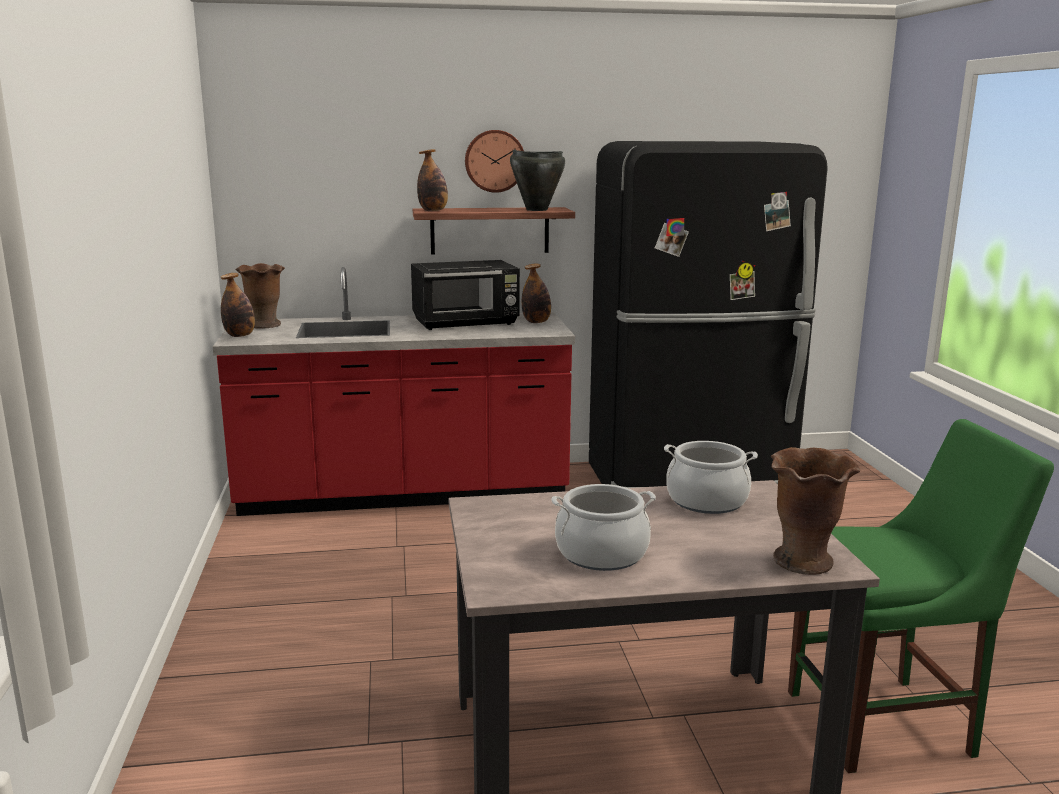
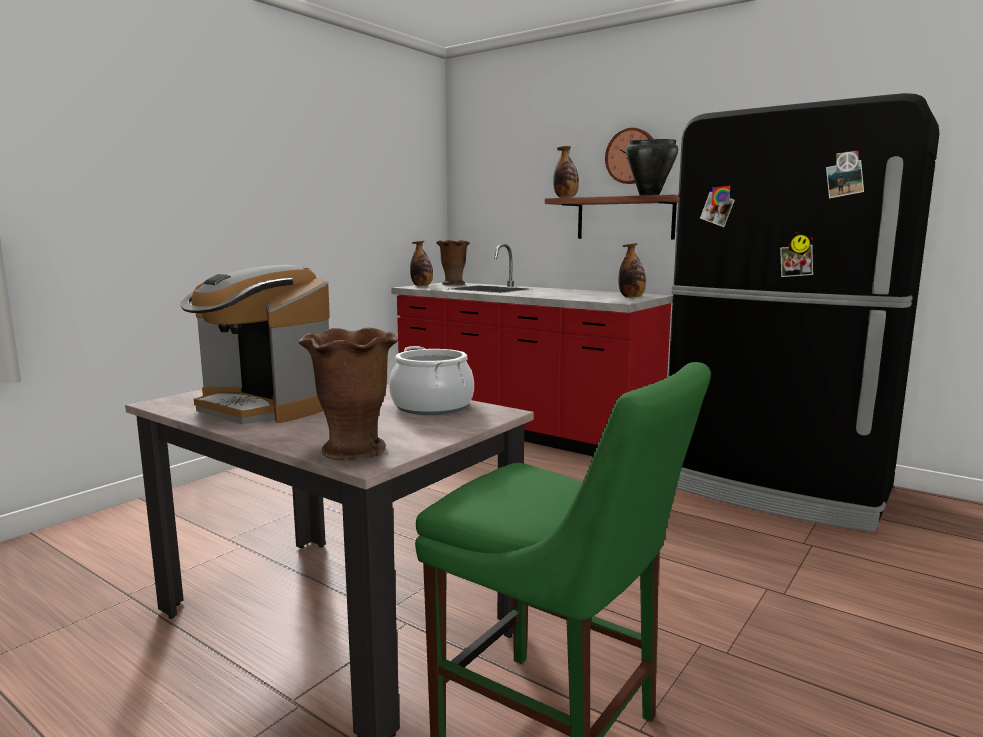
camera: 45 degrees right, 5 degrees down
black microwave [411,260,520,330] -> none
cooking pot [551,484,656,571] -> coffee machine [180,265,330,425]

